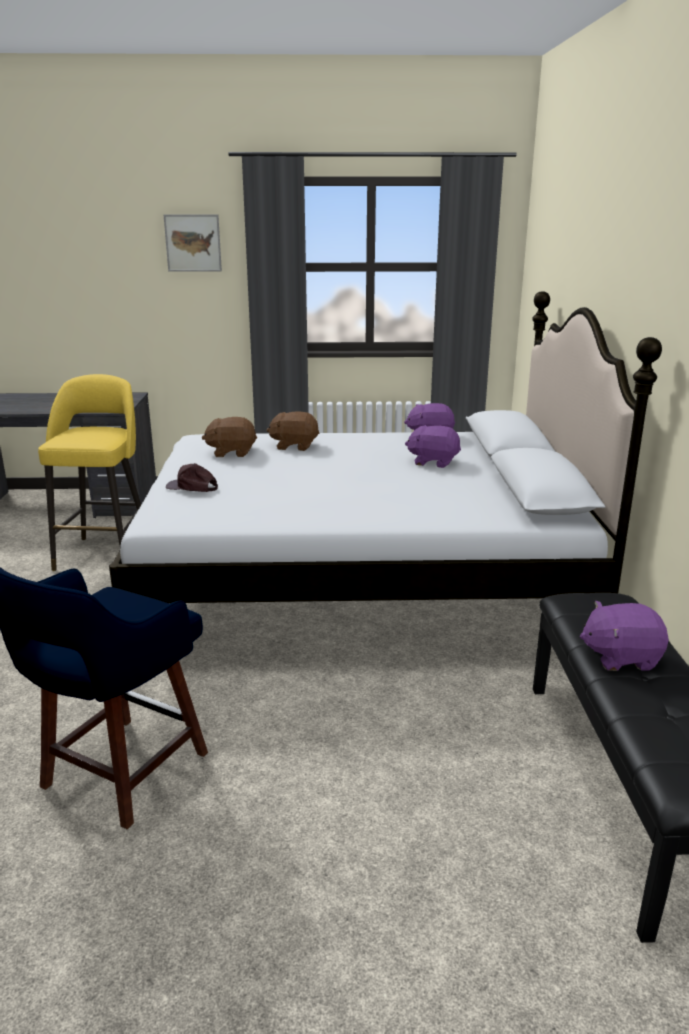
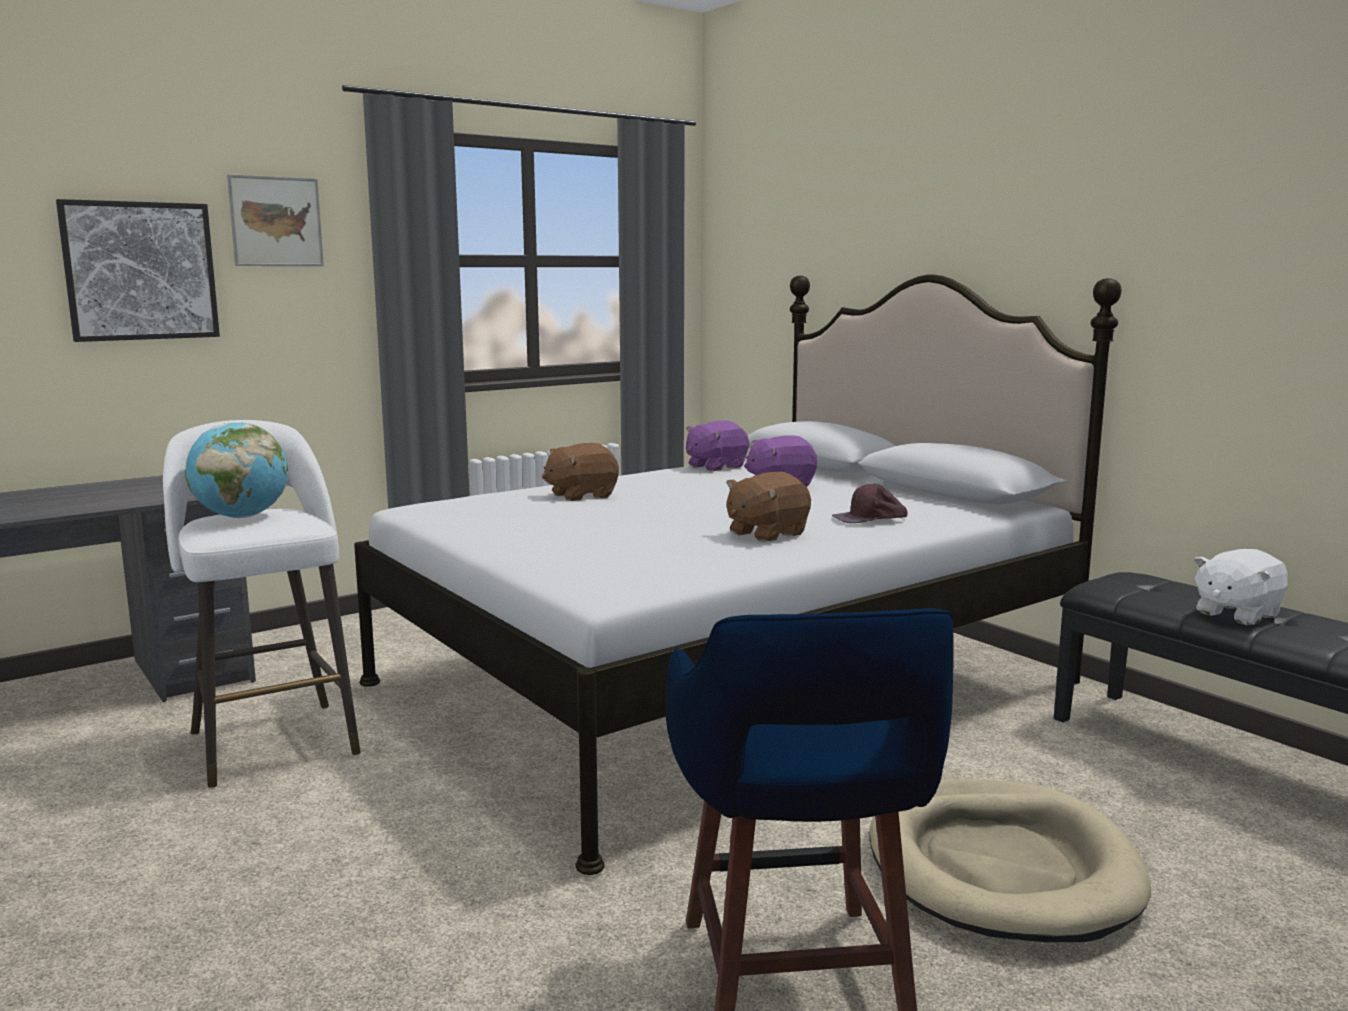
camera: 35 degrees left, 10 degrees down
yellow stool [38,374,141,571] -> white stool [163,420,360,788]
brown cap [166,463,218,492] -> brown cap moved to [832,483,908,523]
brown plush toy [202,417,257,457] -> brown plush toy moved to [726,472,811,542]
purple plush toy [580,601,669,671] -> white plush toy [1194,549,1288,625]
none -> picture [56,199,220,342]
none -> globe [185,423,288,518]
none -> beige dog bed [869,779,1151,942]

